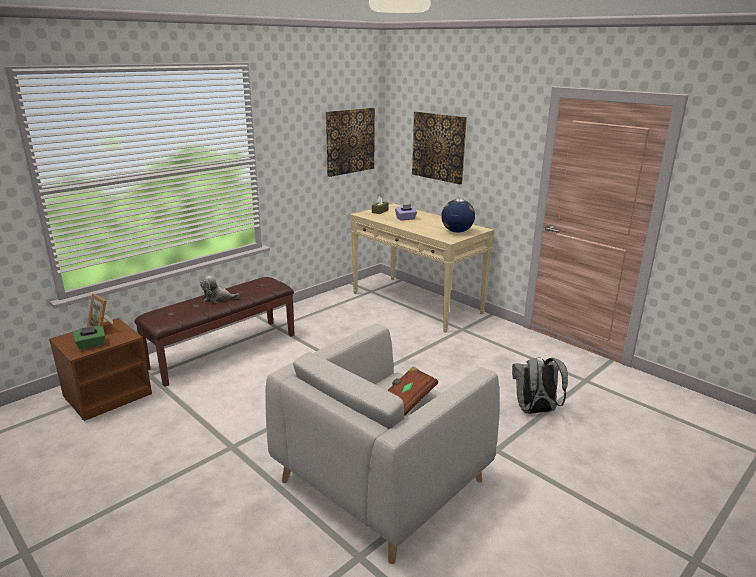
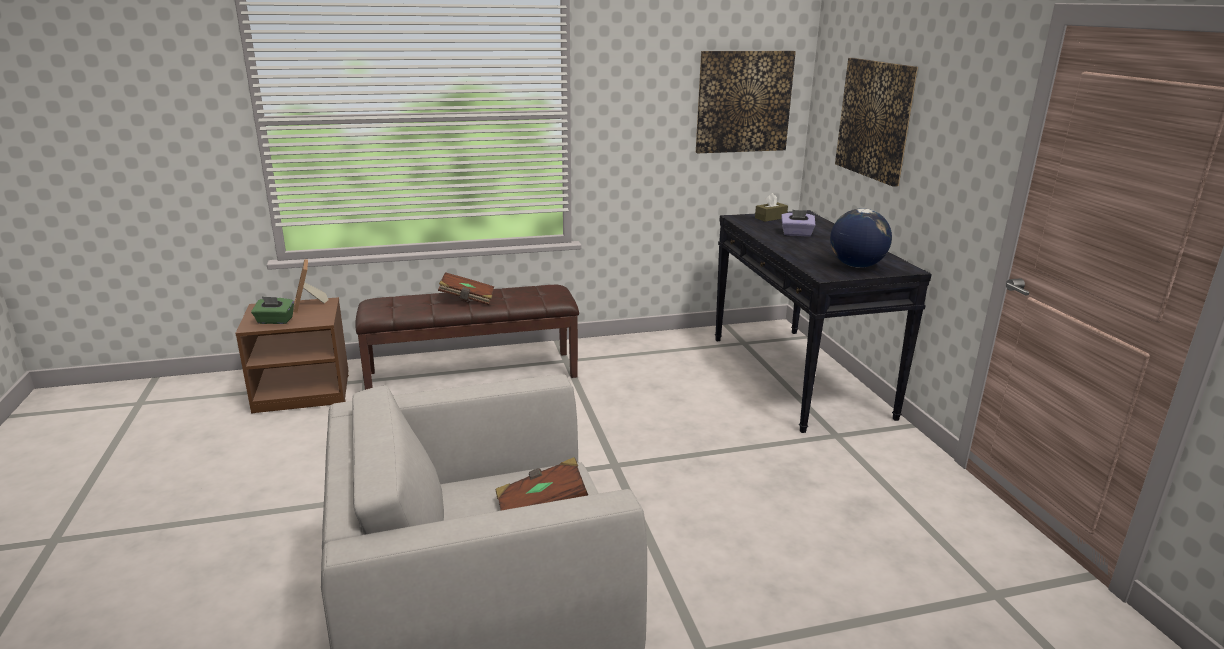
camera: 30 degrees right, 0 degrees up
plush toy [200,275,239,303] -> brown book [438,272,494,305]
beige console table [350,204,494,333] -> black console table [715,210,932,433]
grey backpack [512,357,568,414] -> none

